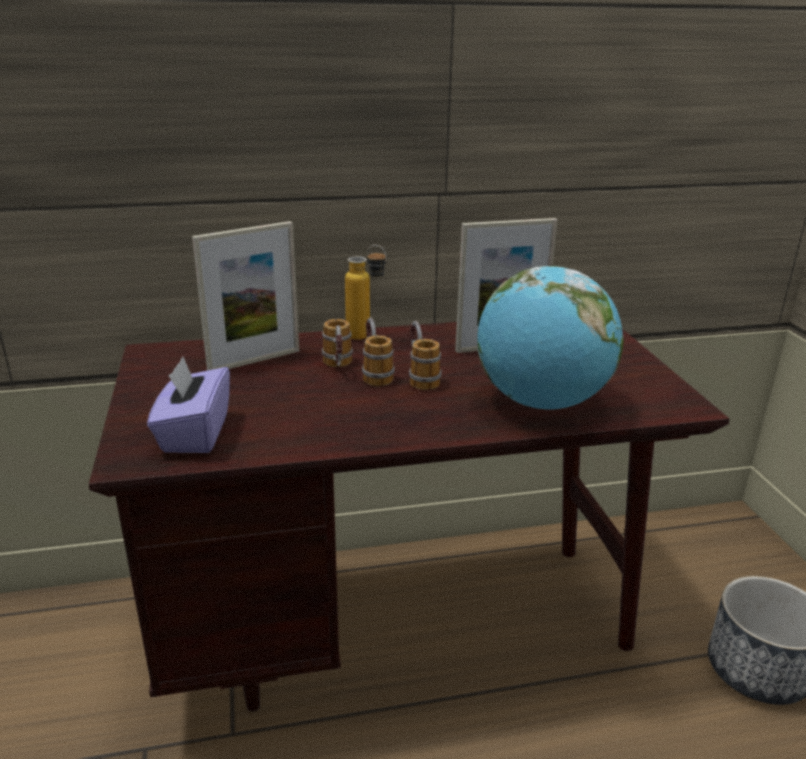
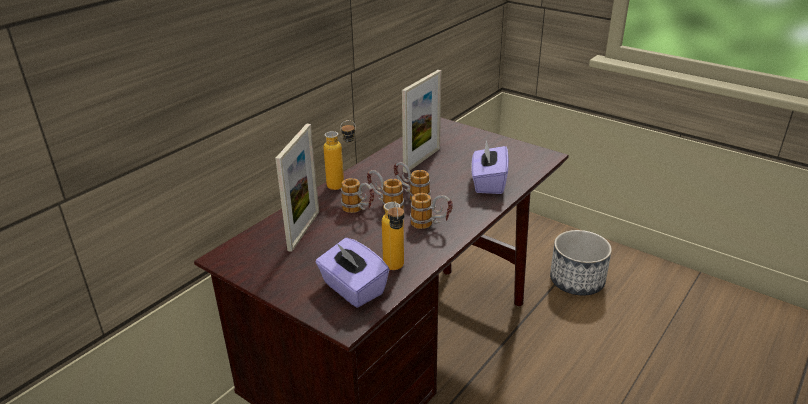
camera: 40 degrees left, 5 degrees up
globe [477,266,624,410] -> purple tissue box [472,140,509,194]
none -> bottle [382,201,404,270]
none -> mug [410,193,453,229]

